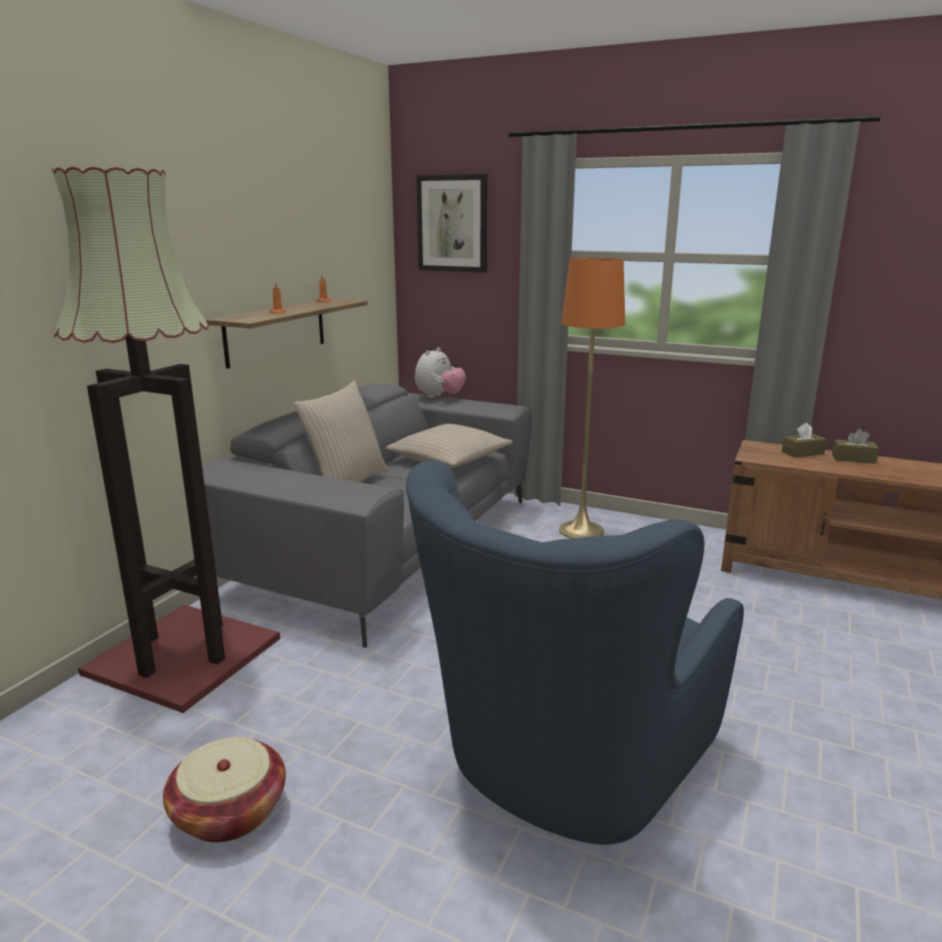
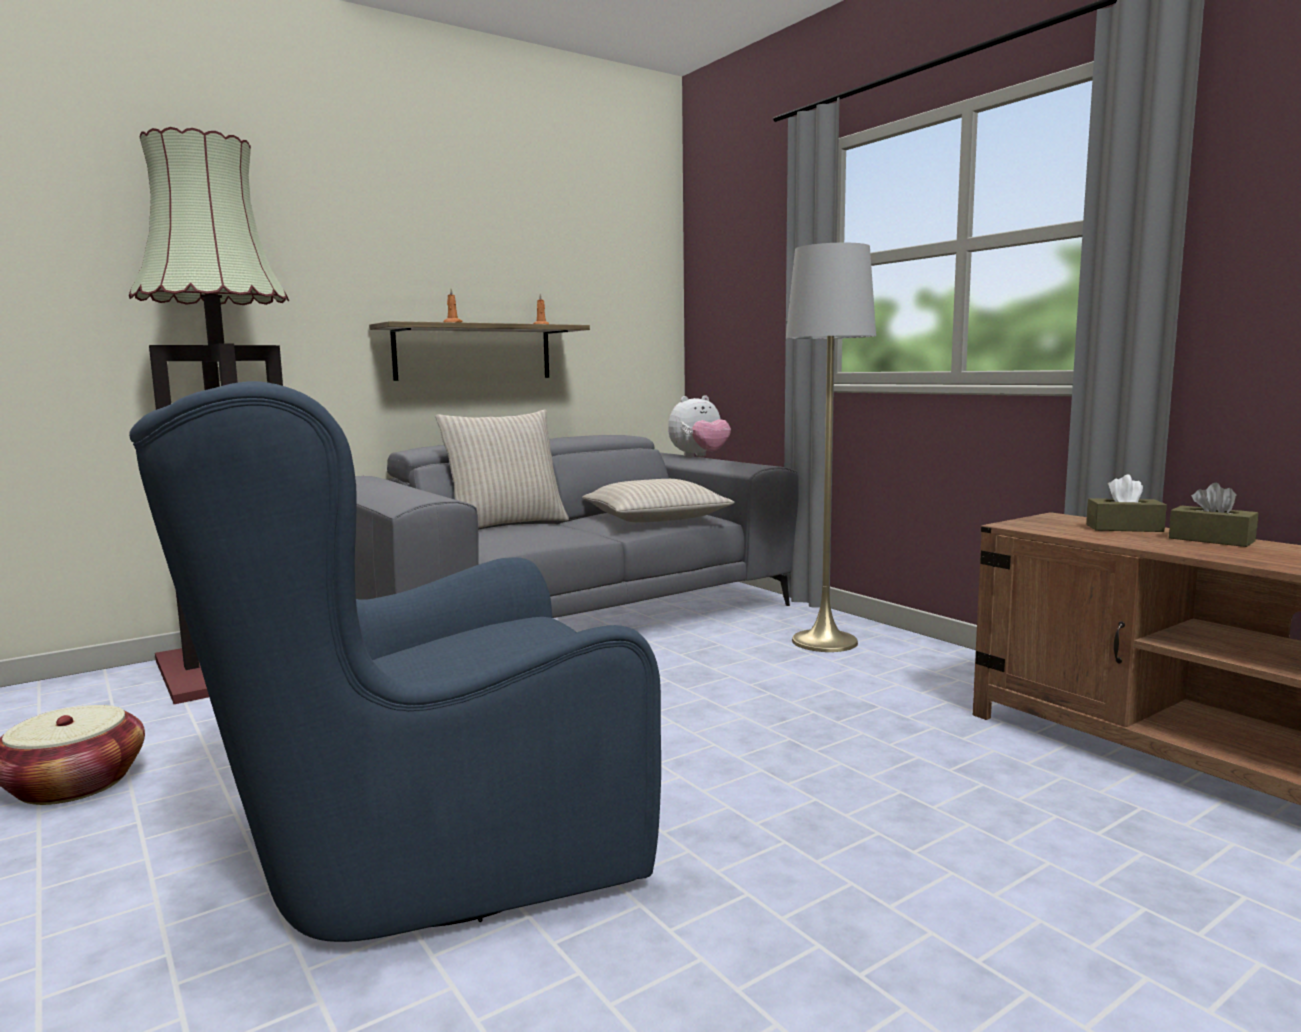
camera: 30 degrees right, 10 degrees down
picture [417,174,488,273] -> none
orange floor lamp [559,257,625,539] -> grey floor lamp [786,243,876,652]

